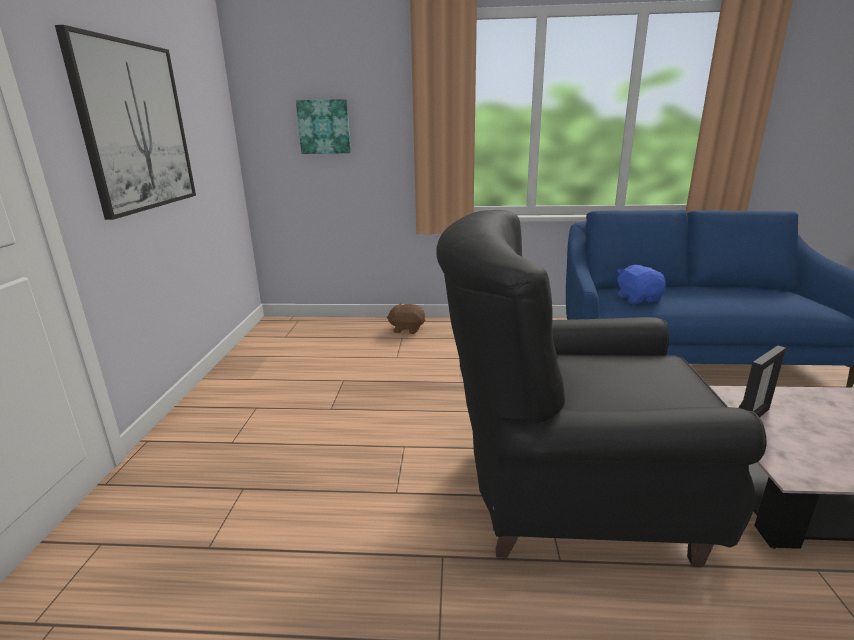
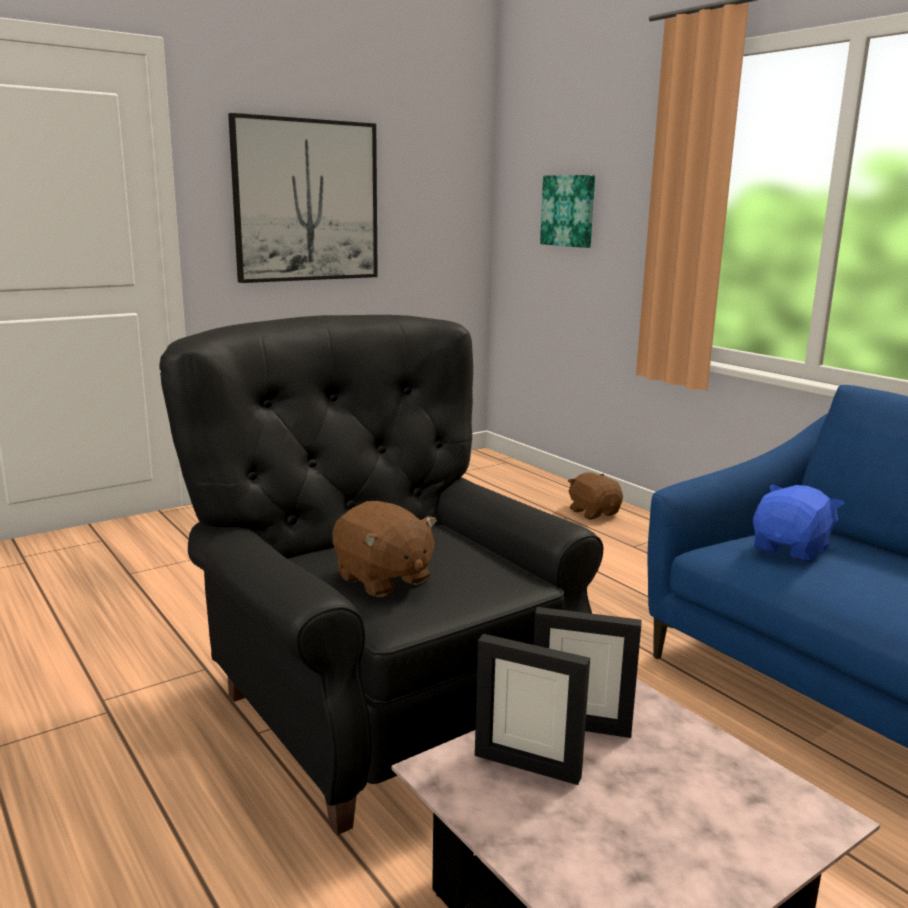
camera: 50 degrees right, 5 degrees down
none -> brown plush toy [332,501,437,597]
none -> picture frame [475,634,590,785]

